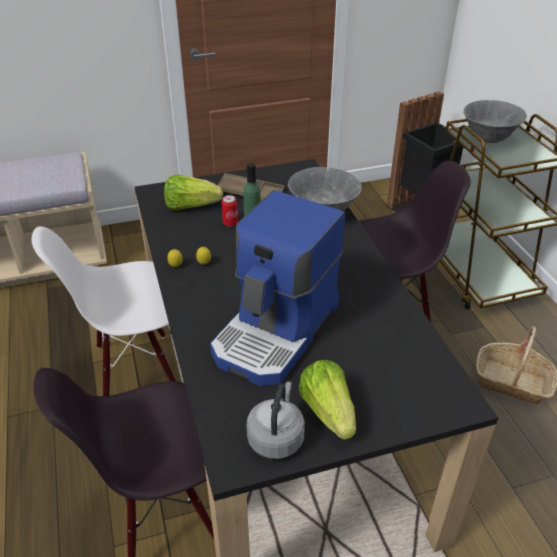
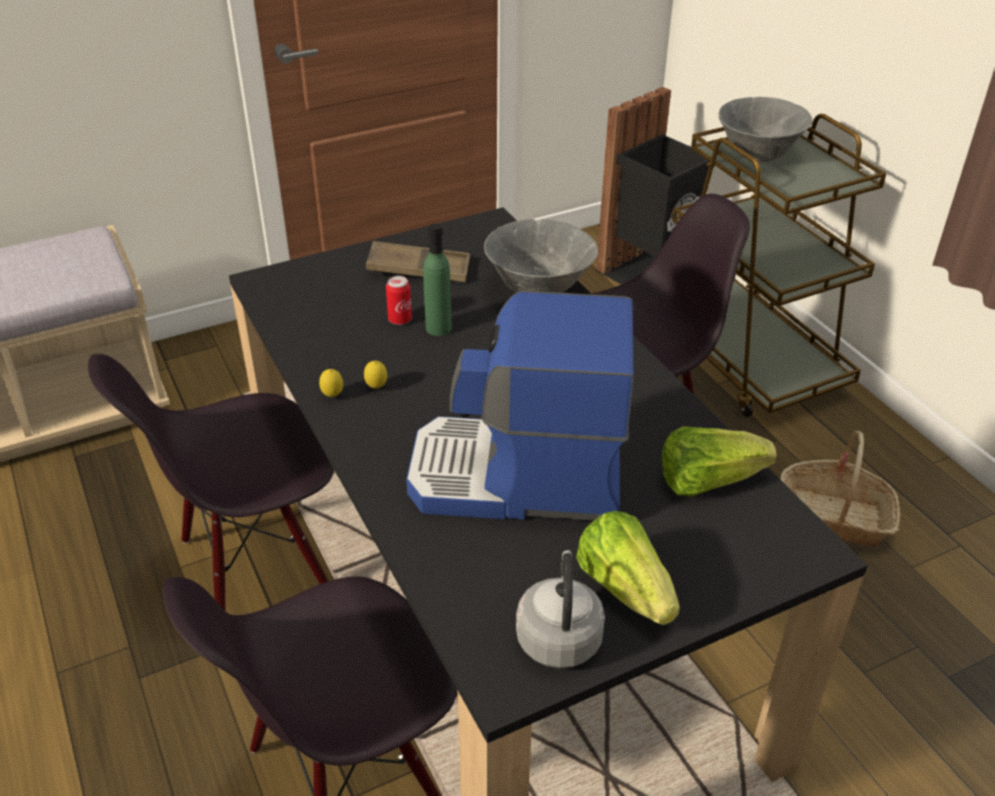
camera: 10 degrees left, 0 degrees up
white chair [32,226,176,396] -> black chair [88,354,334,610]
lettuce [164,175,223,211] -> lettuce moved to [662,427,777,497]
coffee machine [210,190,345,386] -> coffee machine turned 75 degrees clockwise [406,291,634,521]

